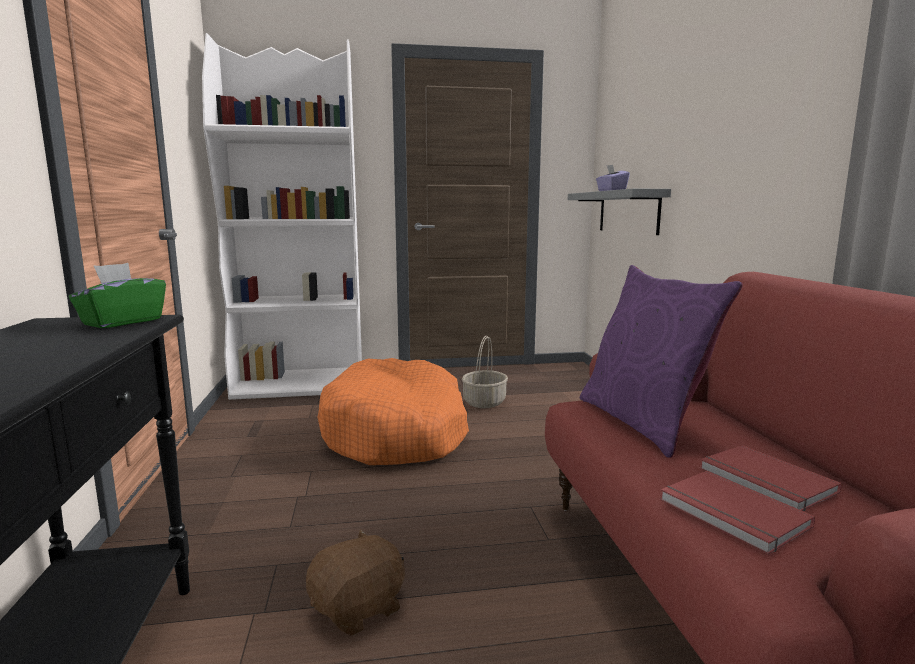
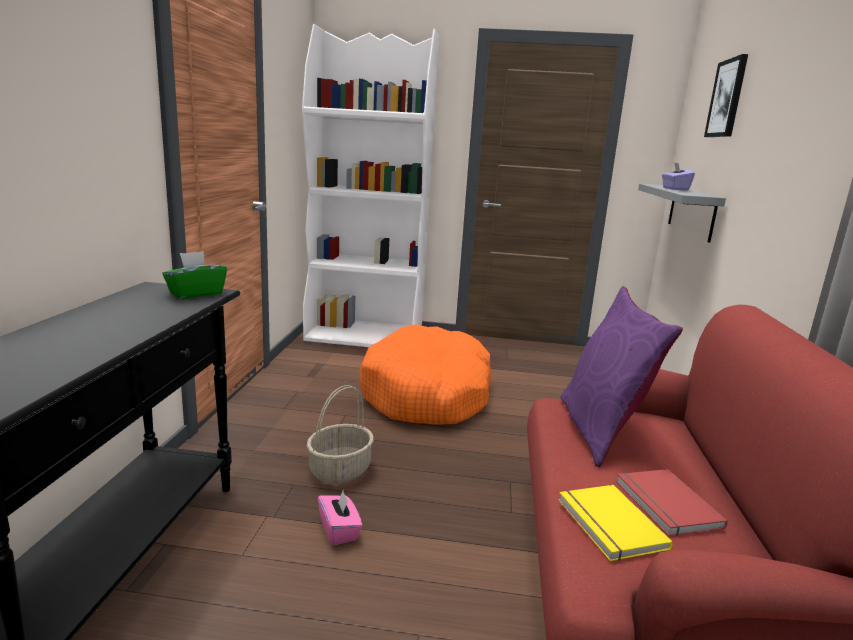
camera: 15 degrees right, 5 degrees up
brown plush toy [306,529,405,636] -> pink tissue box [318,491,362,546]
basket [462,336,508,408] -> basket moved to [307,385,374,483]
red book [660,471,815,554] -> yellow book [559,485,673,561]
none -> picture [704,54,748,137]

